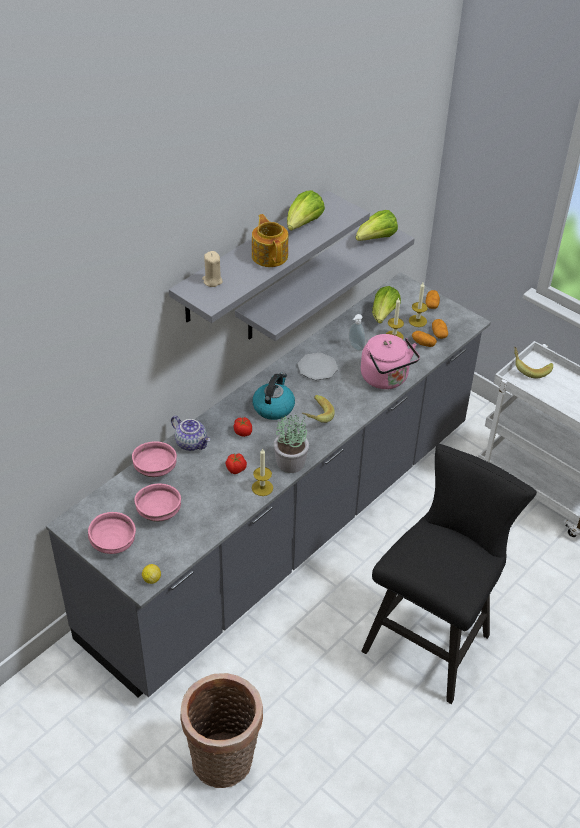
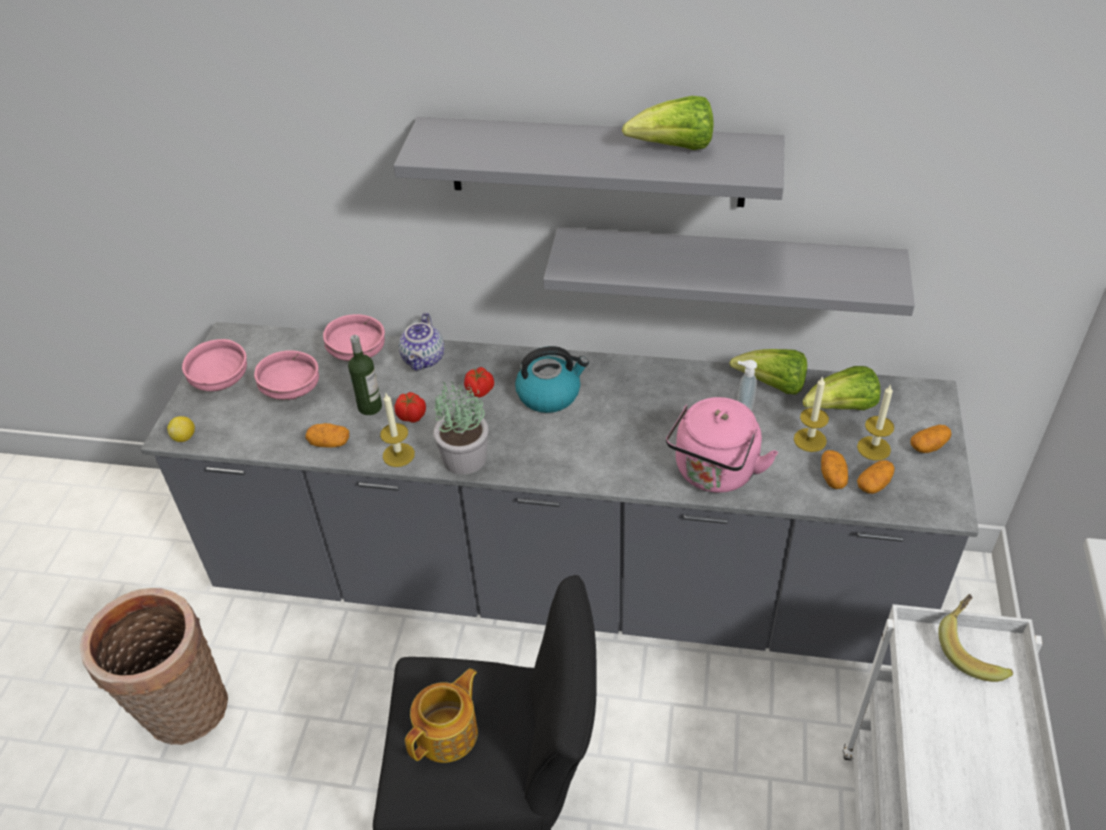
camera: 60 degrees right, 0 degrees up
beige candle [202,251,223,287] -> none
teapot [252,214,288,267] -> teapot moved to [405,668,478,763]
plate [298,353,338,380] -> none
banana [302,395,335,423] -> none
lettuce [356,210,398,241] -> lettuce moved to [729,349,807,395]
none -> potato [305,423,349,448]
none -> bottle [348,335,382,415]

